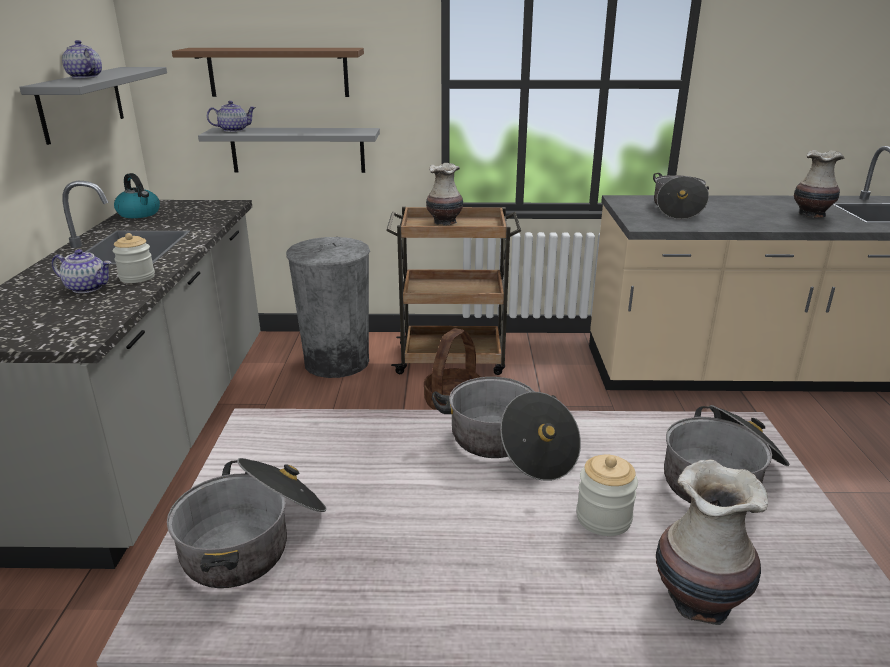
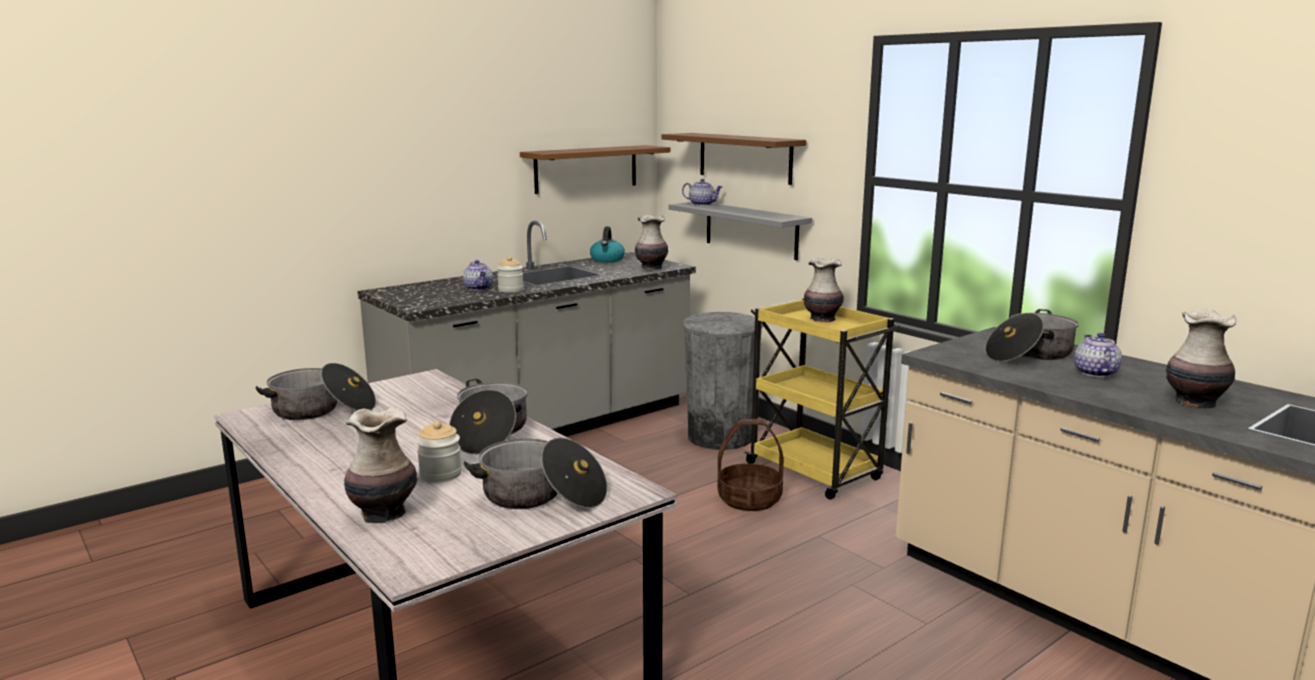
camera: 50 degrees right, 10 degrees down
grey shelf [19,67,167,145] -> brown shelf [520,145,670,194]
teapot [62,40,102,78] -> teapot moved to [1074,333,1122,377]
brown cart [386,207,521,375] -> yellow cart [744,298,900,500]
none -> vase [635,215,668,270]

